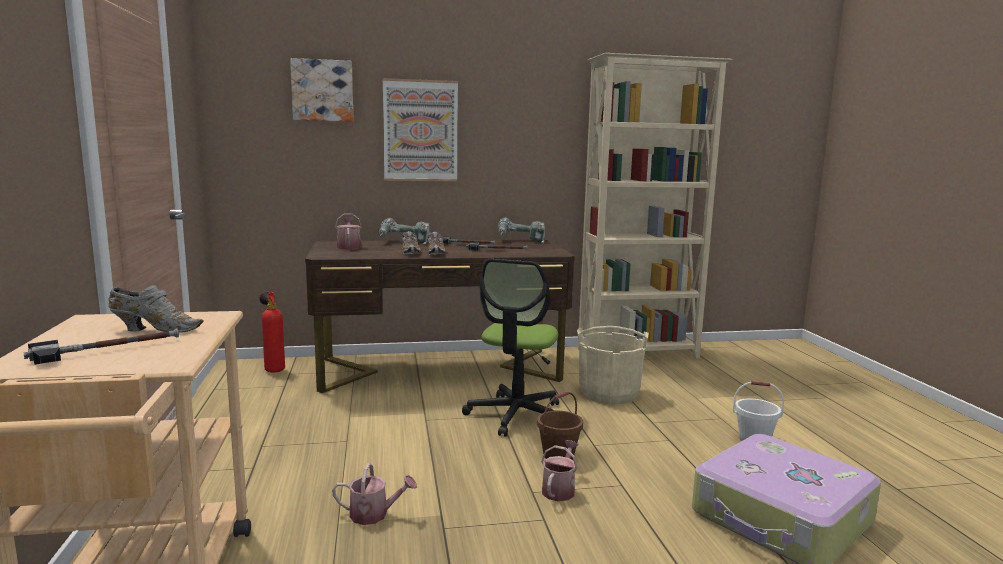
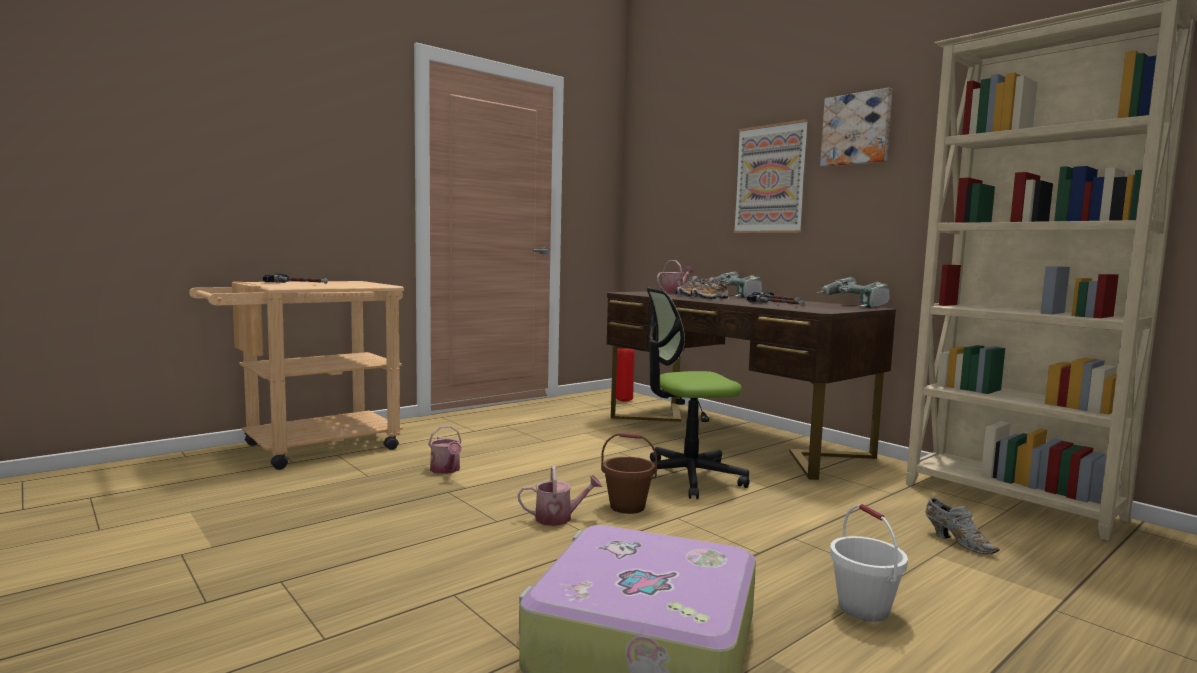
camera: 60 degrees right, 5 degrees down
grey shoe [108,285,204,333] -> grey shoe moved to [925,498,1000,554]
picture [290,58,354,122] -> picture moved to [820,88,892,167]
beige bucket [577,326,649,404] -> none

